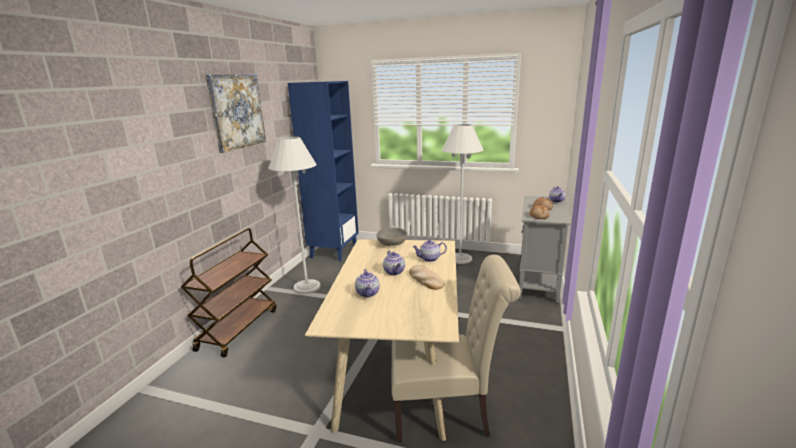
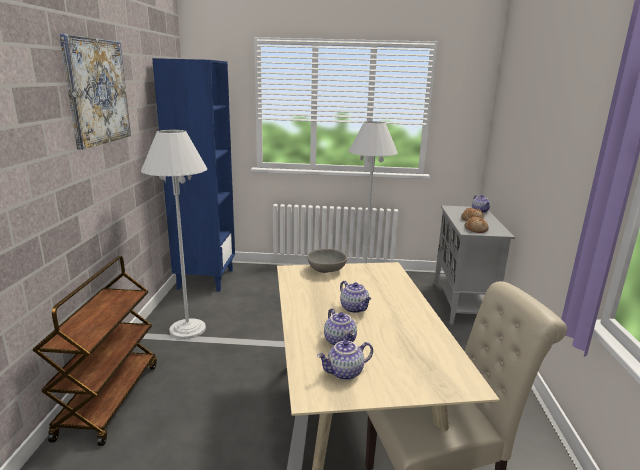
camera: 15 degrees left, 0 degrees up
bread [409,265,445,290] -> none
teapot [412,240,447,262] -> teapot moved to [317,340,373,380]

